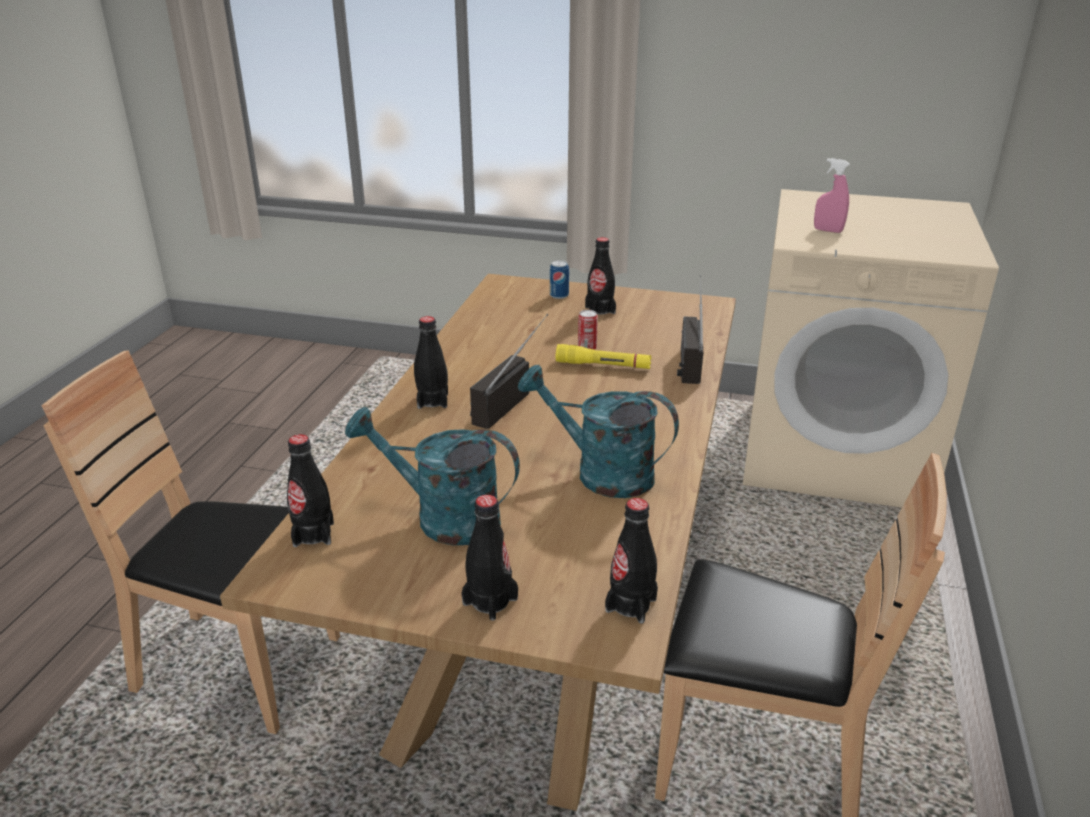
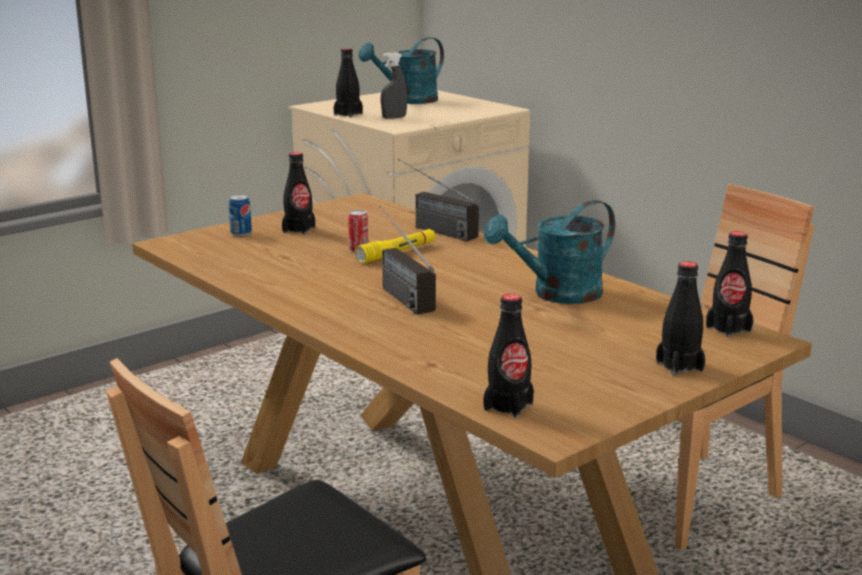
camera: 55 degrees left, 10 degrees down
turquoise watering can [345,407,520,545] -> turquoise watering can moved to [358,37,444,104]
black bottle [414,316,448,409] -> black bottle moved to [334,48,363,117]
pink spray bottle [814,158,850,233] -> grey spray bottle [381,52,407,119]

